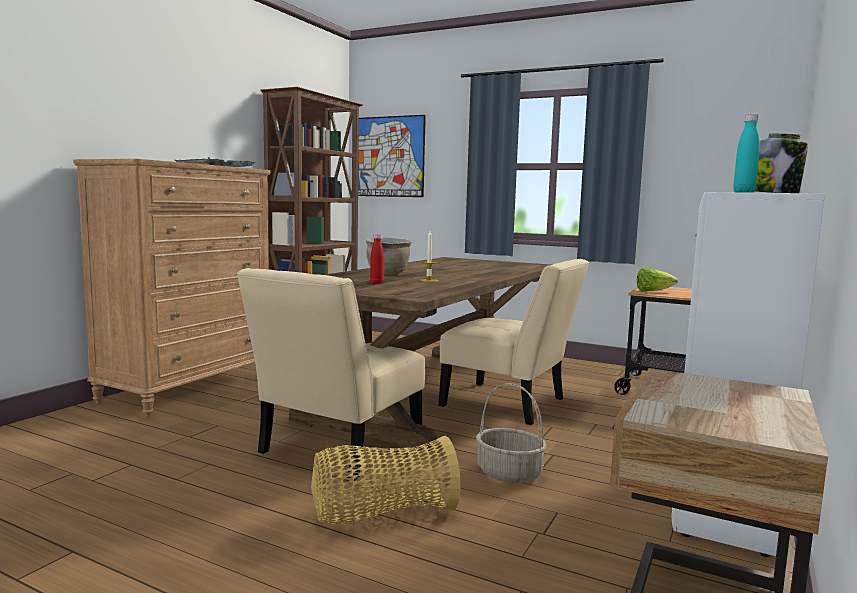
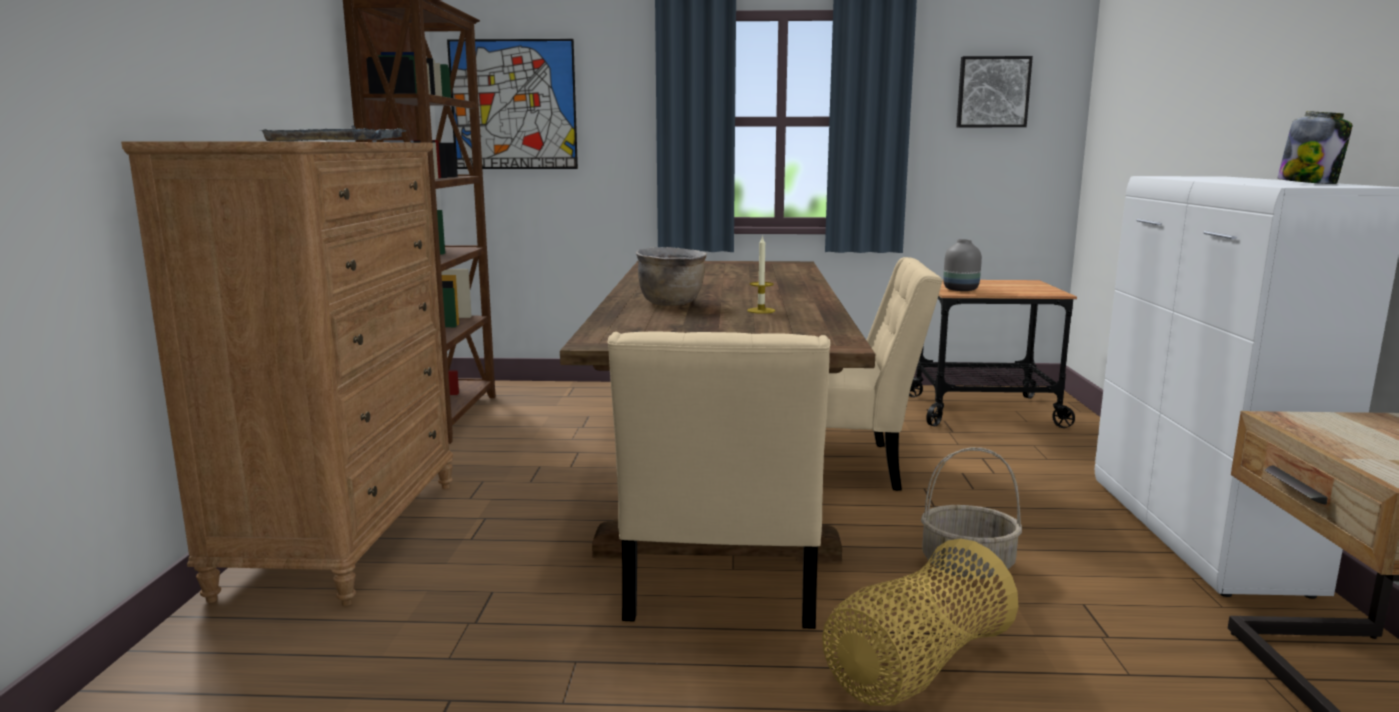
camera: 25 degrees left, 5 degrees up
red bottle [370,234,384,284] -> none
lettuce [637,268,678,292] -> grey vase [943,239,982,291]
turquoise bottle [733,114,760,193] -> none
none -> picture [956,56,1033,127]

